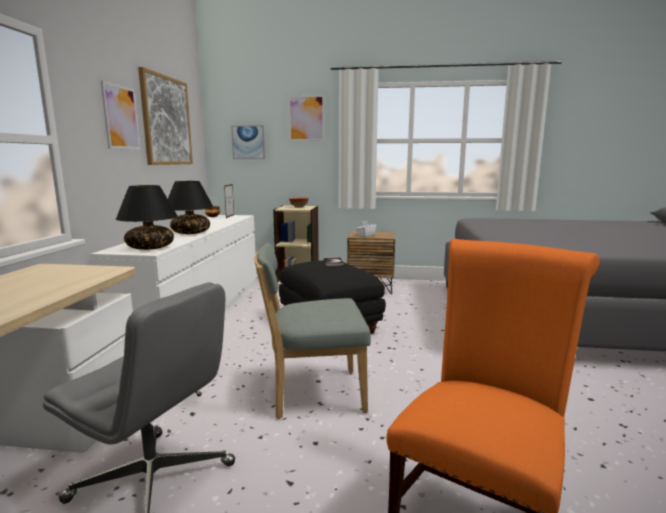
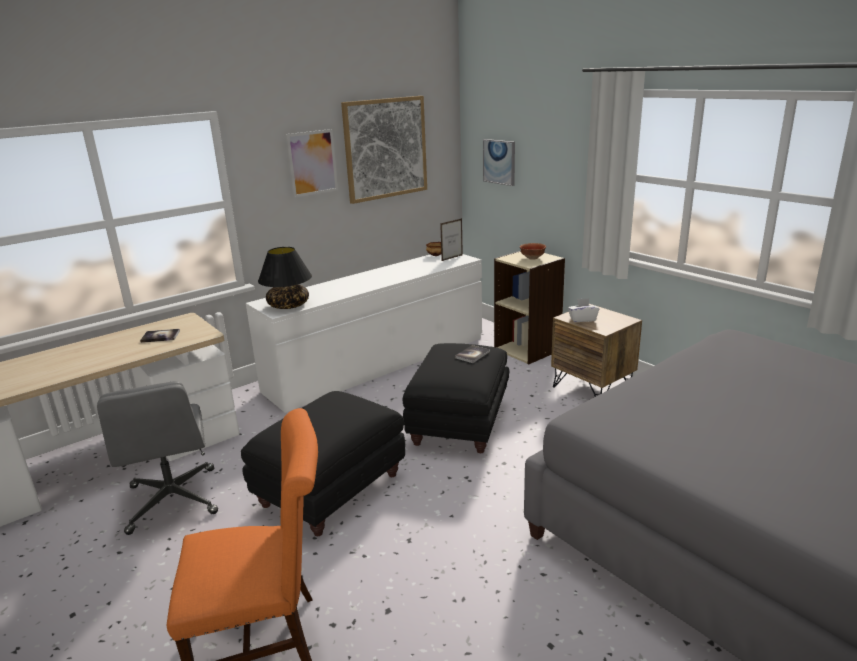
camera: 45 degrees right, 10 degrees up
black table lamp [168,181,214,234] -> none
grey chair [254,243,371,419] -> black ottoman [241,391,405,536]
picture [288,95,325,141] -> none
none -> book [140,329,180,343]

